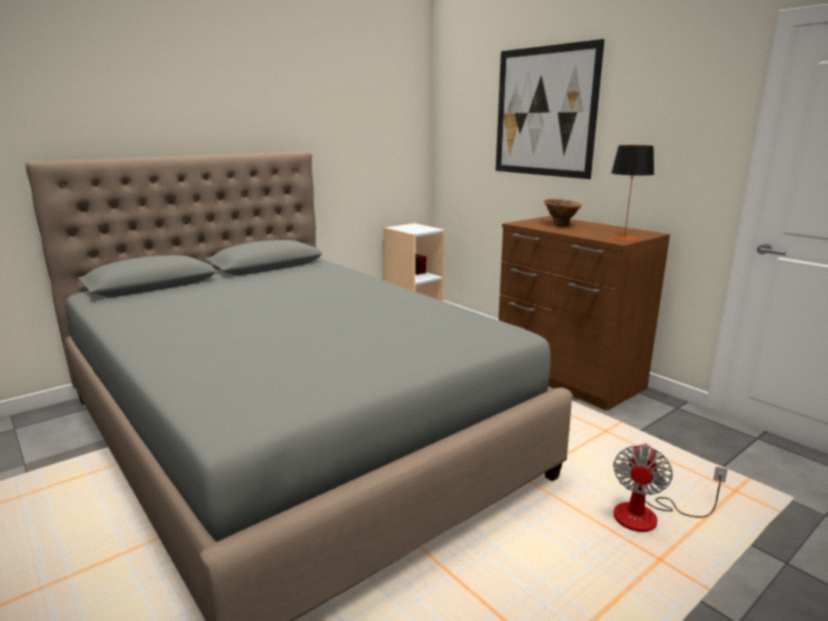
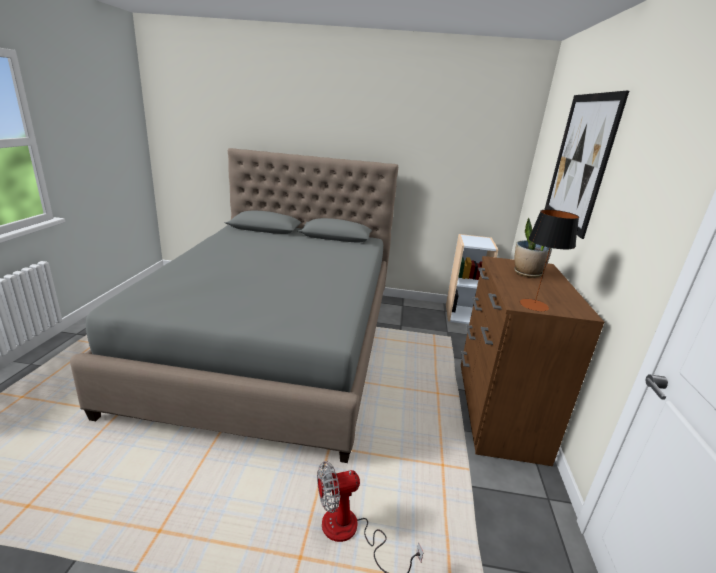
camera: 45 degrees right, 5 degrees up
brown vase [544,199,582,226] -> potted plant [514,218,552,278]

